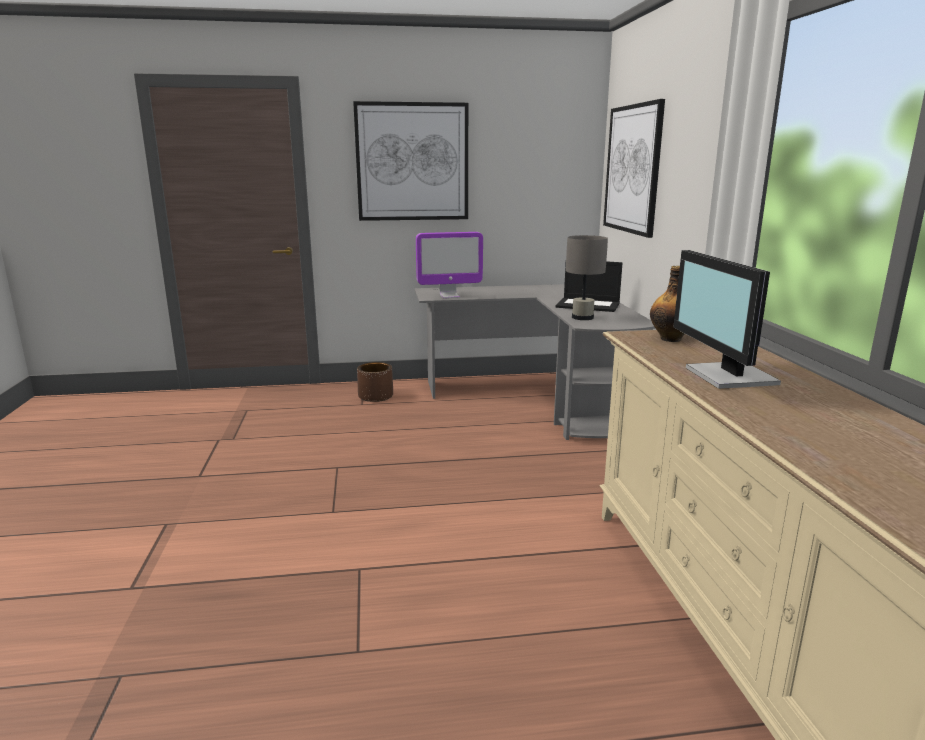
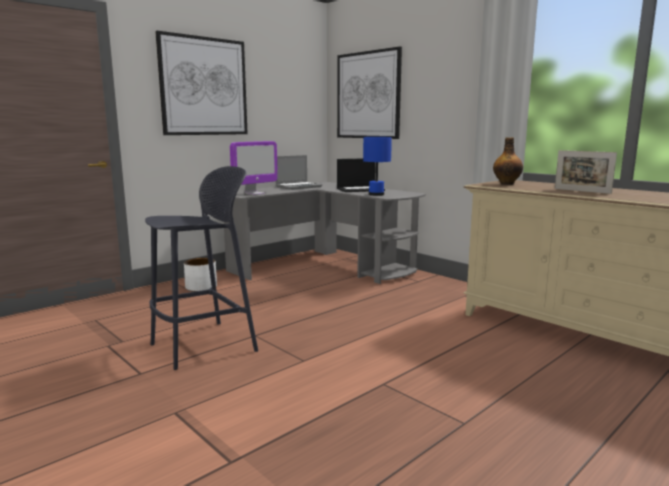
camera: 35 degrees left, 5 degrees down
brown planter [357,362,393,402] -> white planter [184,258,217,292]
grey table lamp [566,235,608,320] -> blue table lamp [363,137,392,196]
monitor [673,250,781,389] -> picture frame [555,150,617,194]
none -> grey stool [145,166,258,370]
none -> laptop [275,155,322,190]

